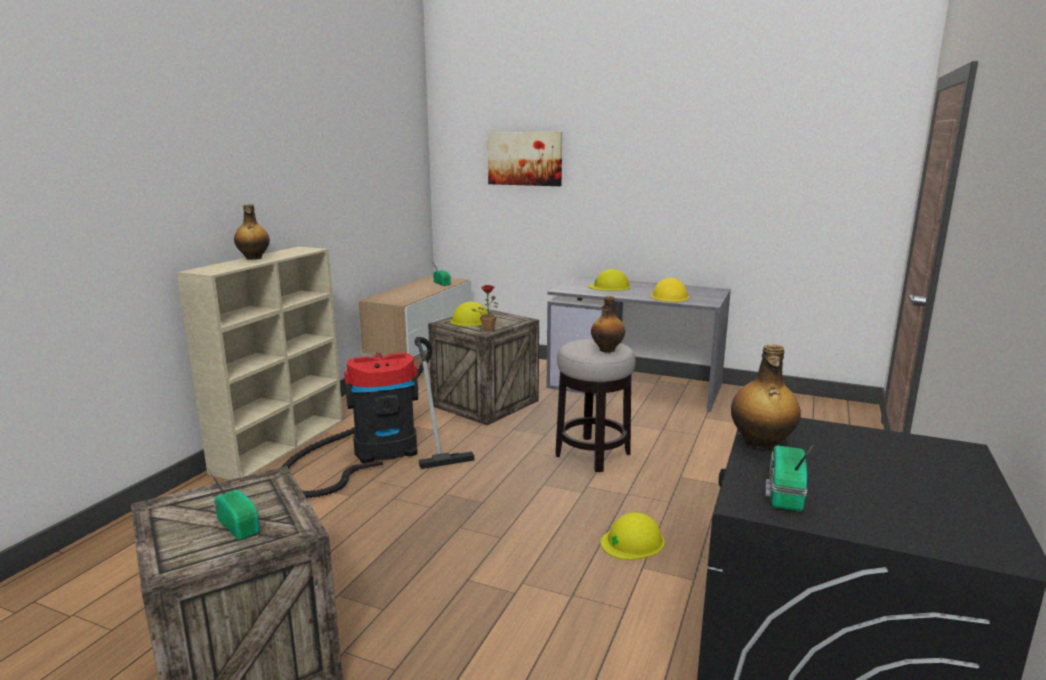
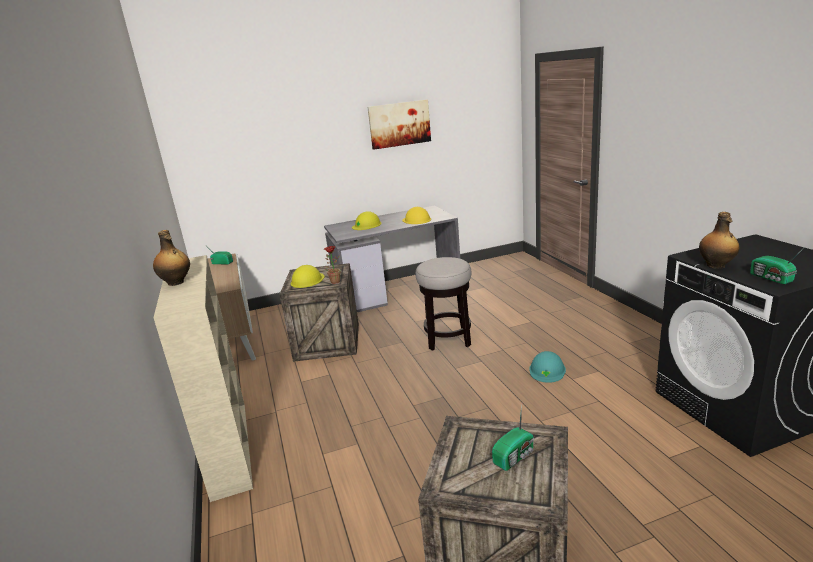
camera: 40 degrees left, 5 degrees up
radio [207,467,260,540] -> radio turned 135 degrees clockwise [492,404,534,471]
vacuum cleaner [282,337,474,498] -> none
picture [488,132,562,186] -> picture moved to [367,100,431,150]
bottle [591,296,625,352] -> none
yellow hard hat [600,512,664,560] -> turquoise hard hat [529,351,566,383]

